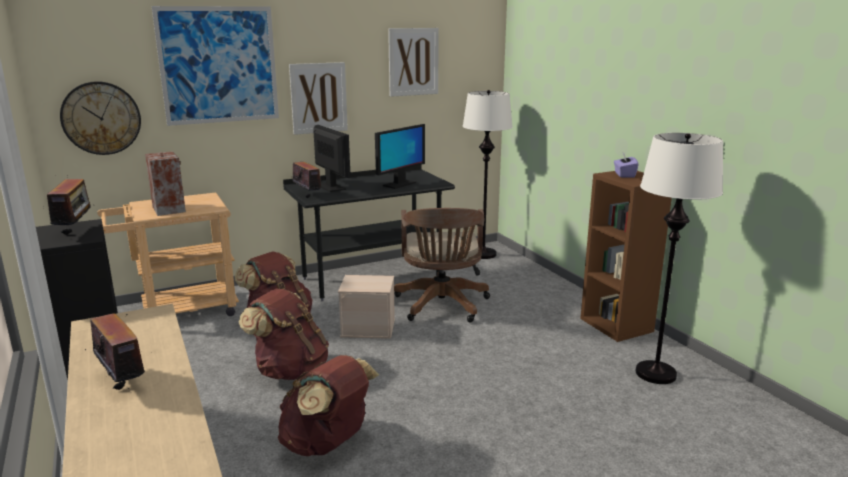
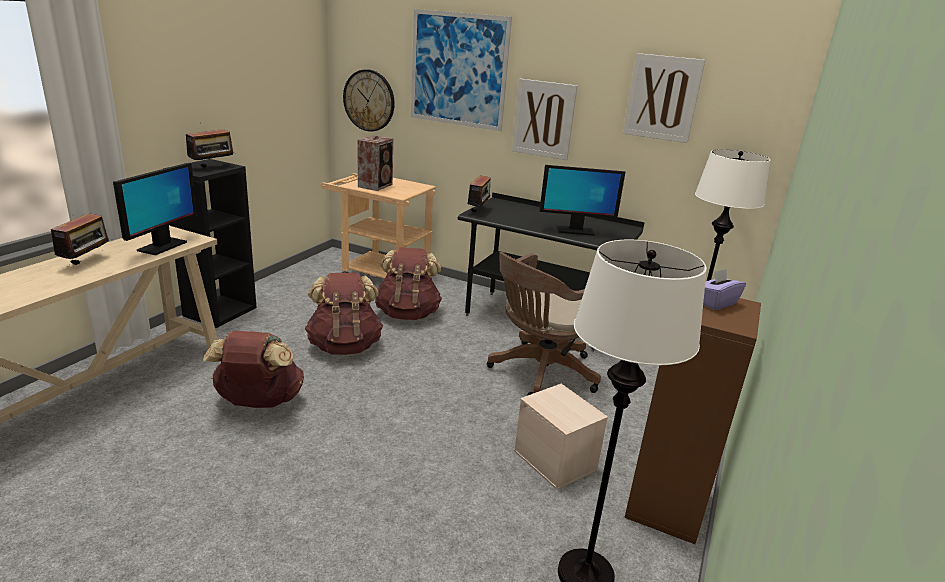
camera: 50 degrees right, 5 degrees up
monitor [313,125,351,192] -> monitor moved to [113,163,197,255]
beige storage box [338,275,395,339] -> beige storage box moved to [514,384,608,490]

